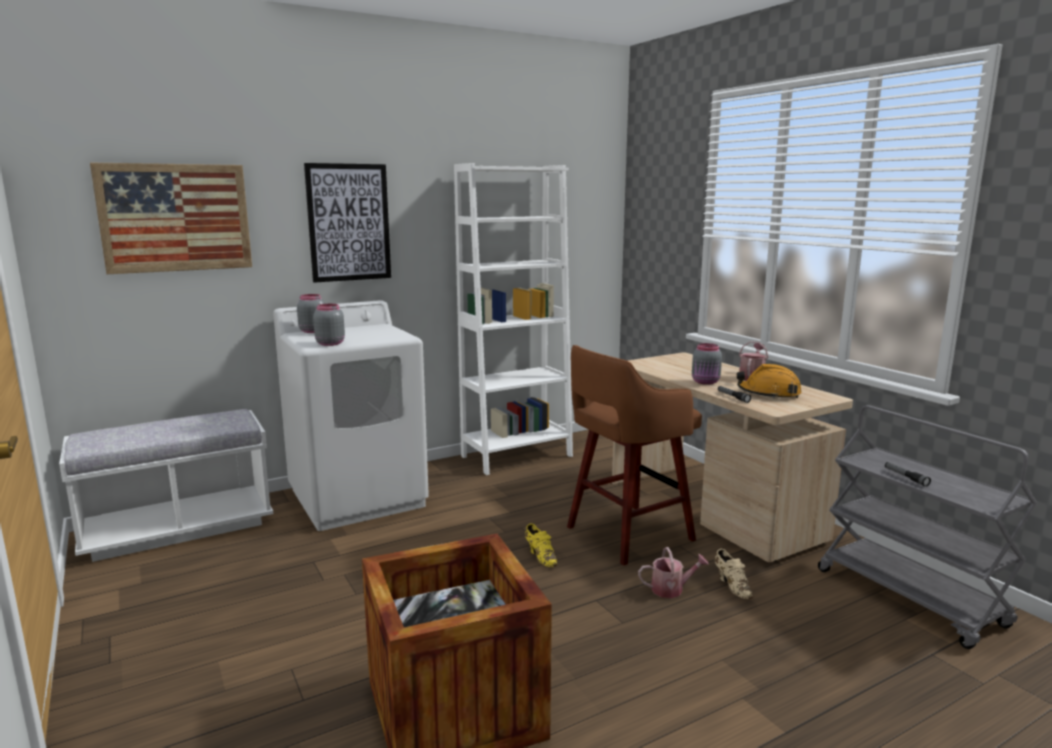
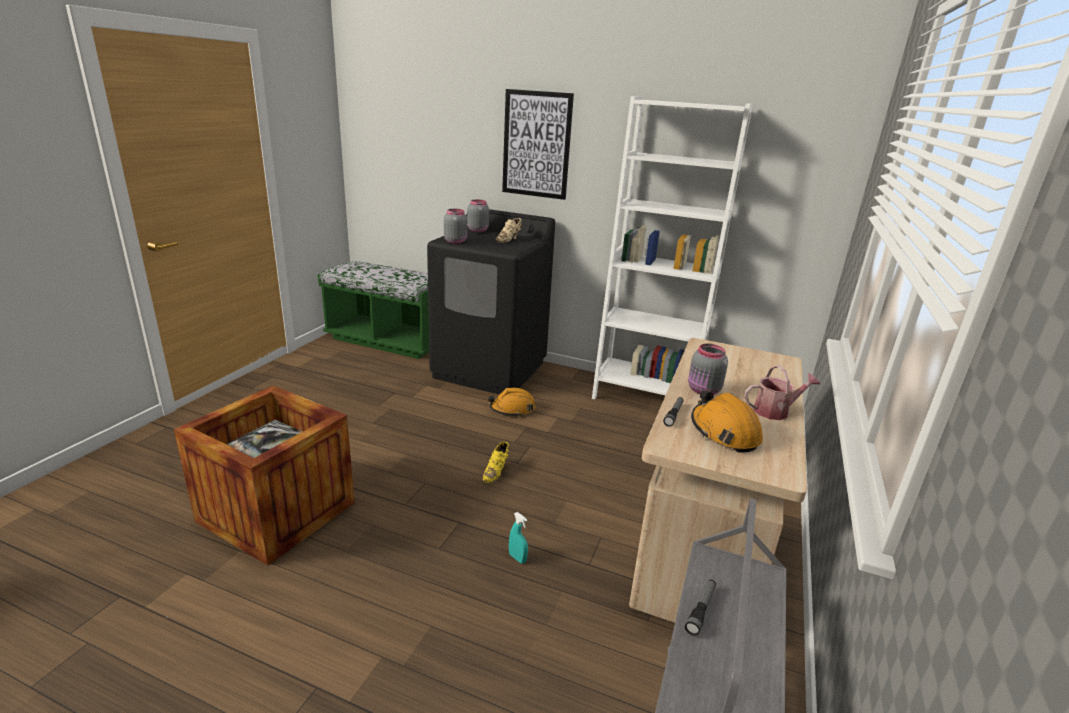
camera: 50 degrees right, 10 degrees up
white bench [59,409,273,562] -> green bench [318,261,429,359]
picture [90,163,252,274] -> none
white washing machine [273,300,429,531] -> black washing machine [427,209,555,394]
brown stool [567,345,702,566] -> none
watering can [638,547,709,598] -> turquoise spray bottle [509,512,528,564]
beige shoe [715,549,753,599] -> beige shoe moved to [495,218,522,243]
none -> orange hard hat [488,388,536,417]

